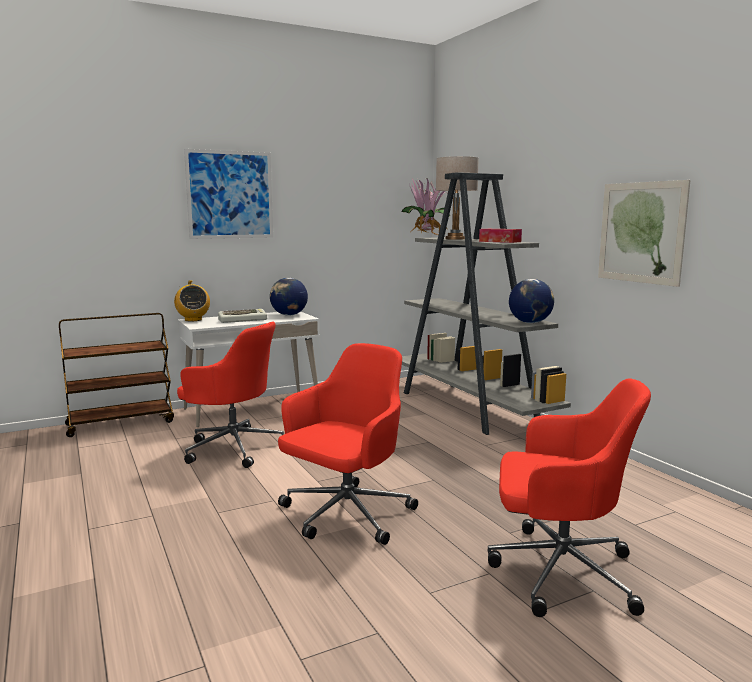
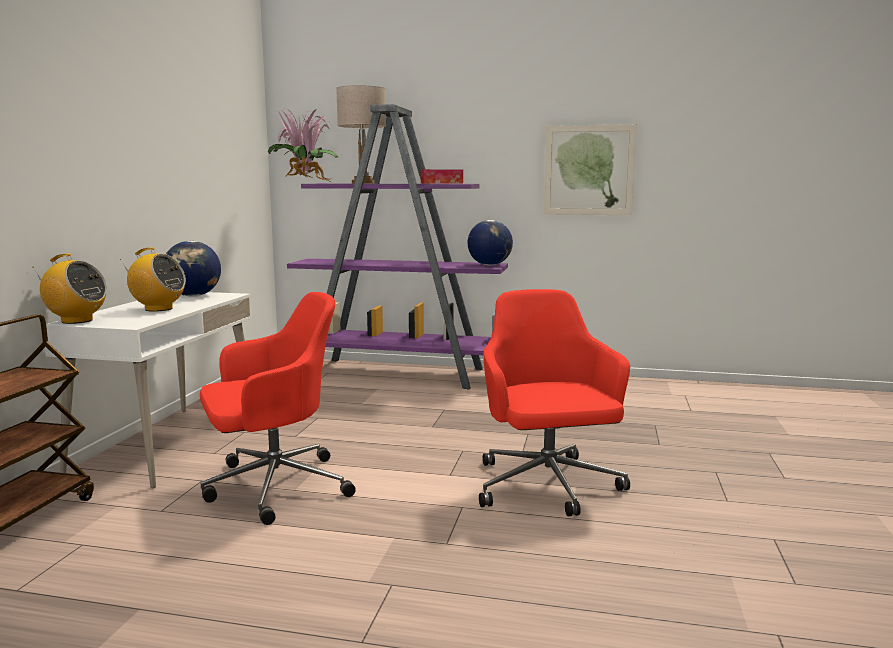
camera: 50 degrees left, 0 degrees up
picture [184,149,273,239] -> none
keyboard [218,309,267,323] -> radio [120,247,186,312]
grey bookcase [402,172,571,435] -> purple bookcase [287,104,508,390]
red office chair [488,378,651,617] -> none

